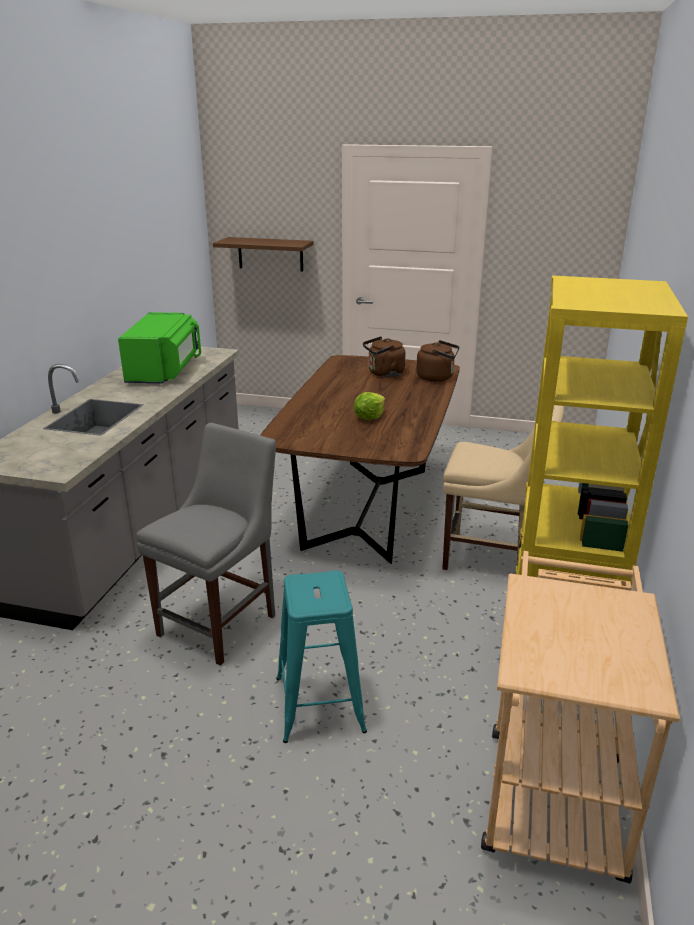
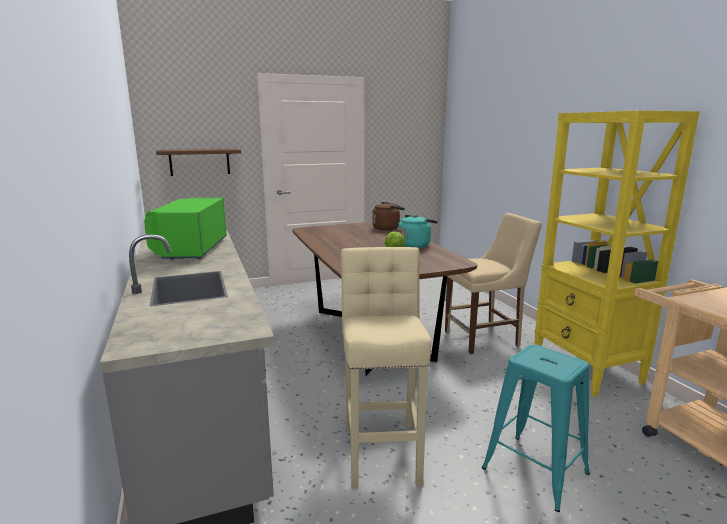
camera: 35 degrees left, 10 degrees down
green microwave [118,312,201,383] -> green microwave turned 150 degrees counterclockwise [144,198,227,260]
grey chair [136,423,276,666] -> beige stool [341,247,431,489]
brown kettle [363,336,406,377] -> none
none -> turquoise kettle [398,215,438,248]

